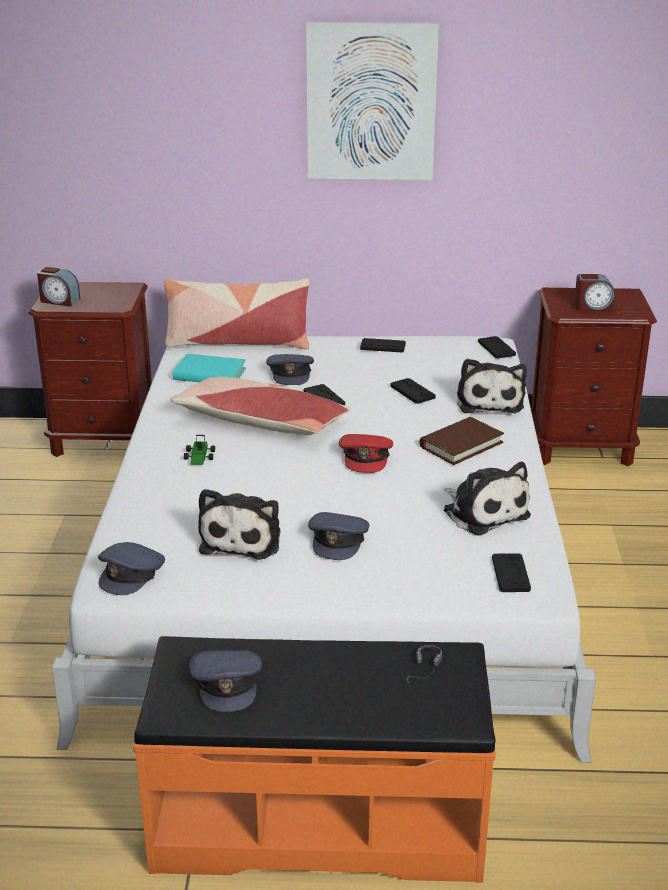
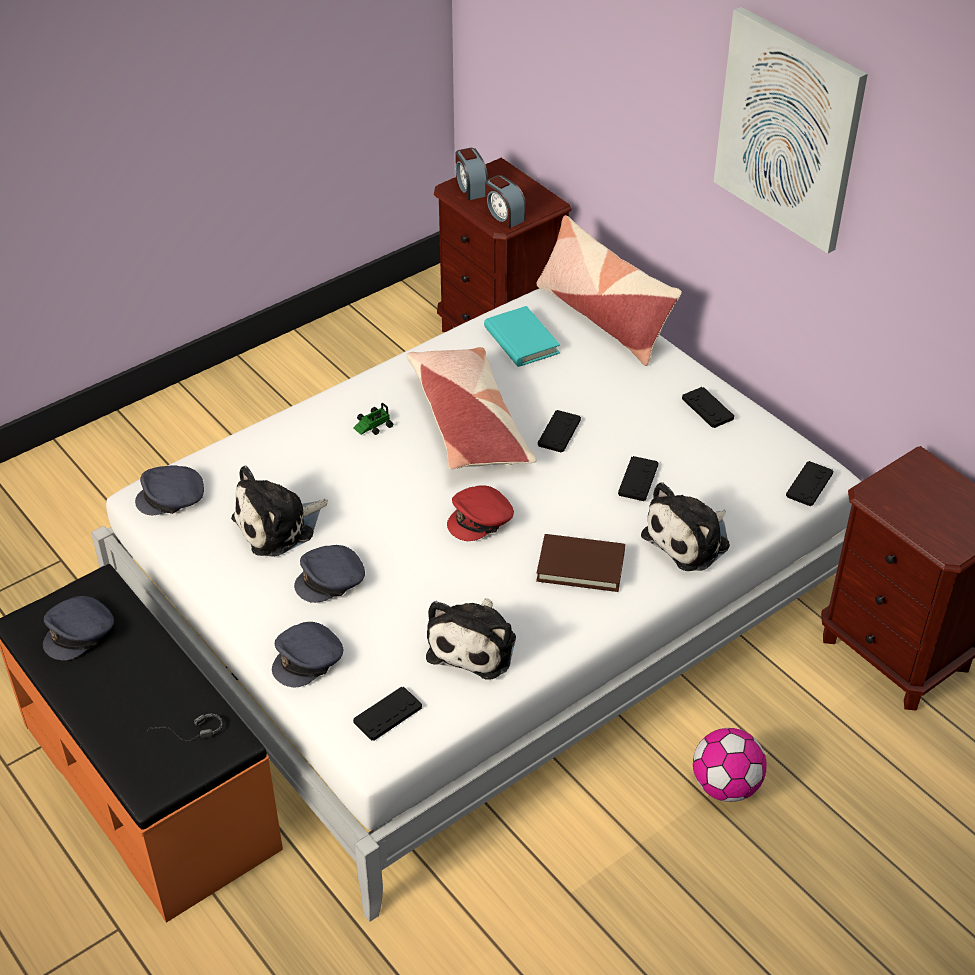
camera: 50 degrees right, 15 degrees up
grey cap [266,354,314,385] -> grey cap moved to [272,622,343,687]
alarm clock [574,274,615,311] -> alarm clock moved to [485,175,526,229]
none -> football [693,728,767,802]

